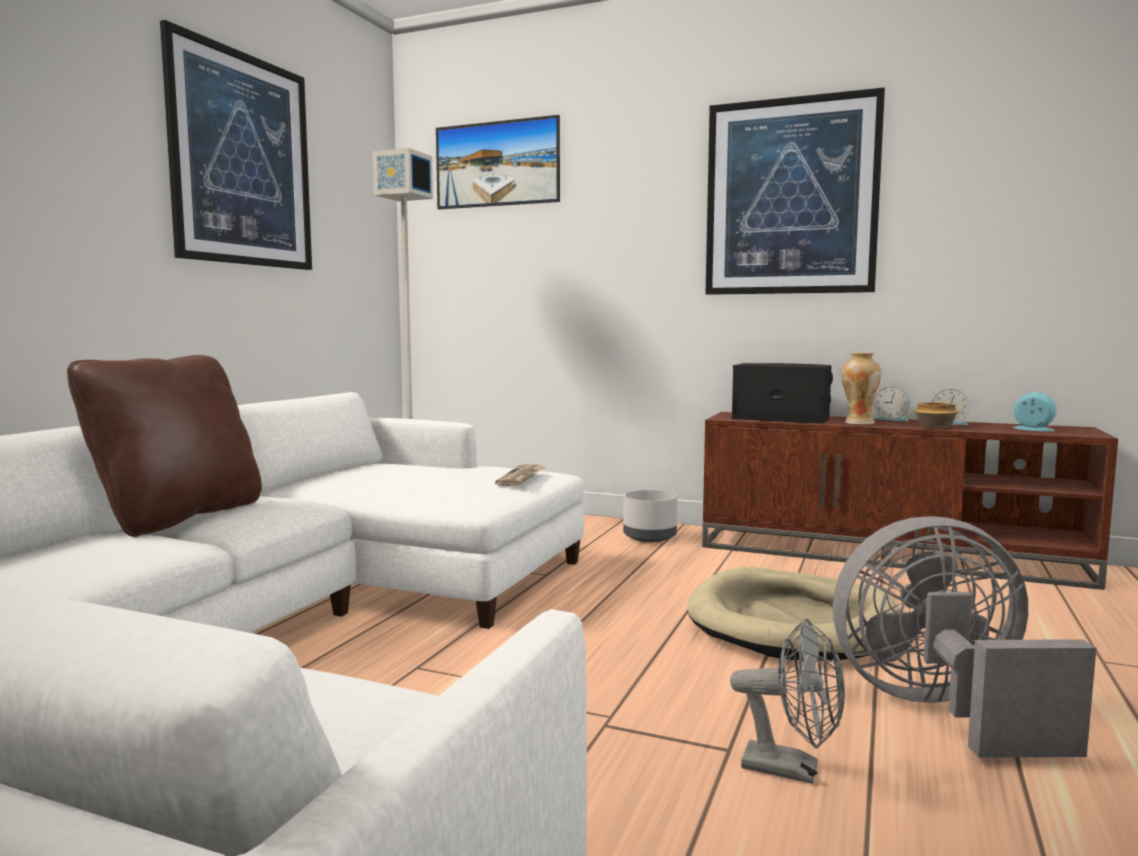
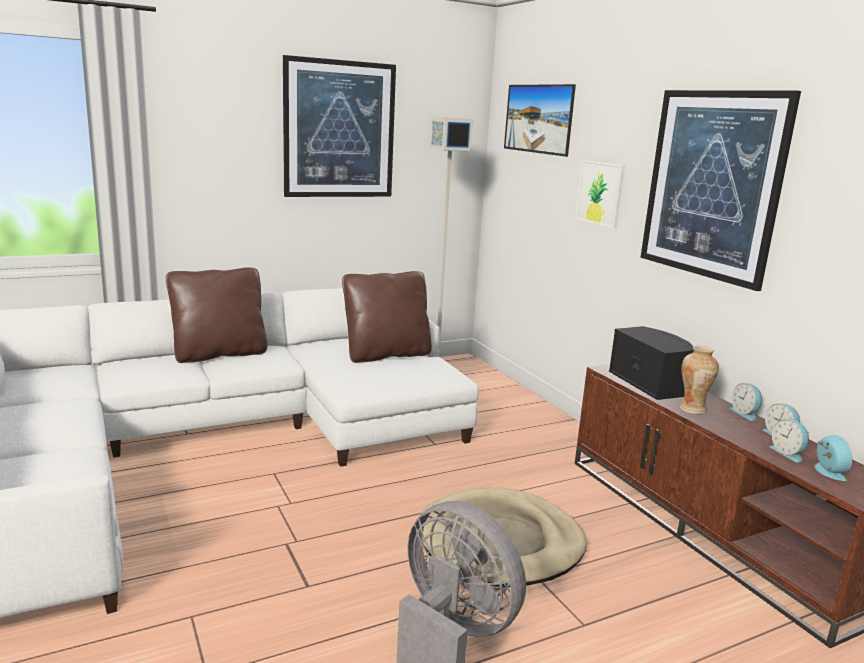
camera: 40 degrees right, 10 degrees up
newspaper [495,464,545,486] -> none
grey planter [623,490,677,542] -> none
grey fan [730,619,845,784] -> none
bowl [914,402,959,428] -> none
none -> brown pillow [342,271,432,363]
none -> picture [575,160,625,228]
none -> alarm clock [769,419,809,463]

